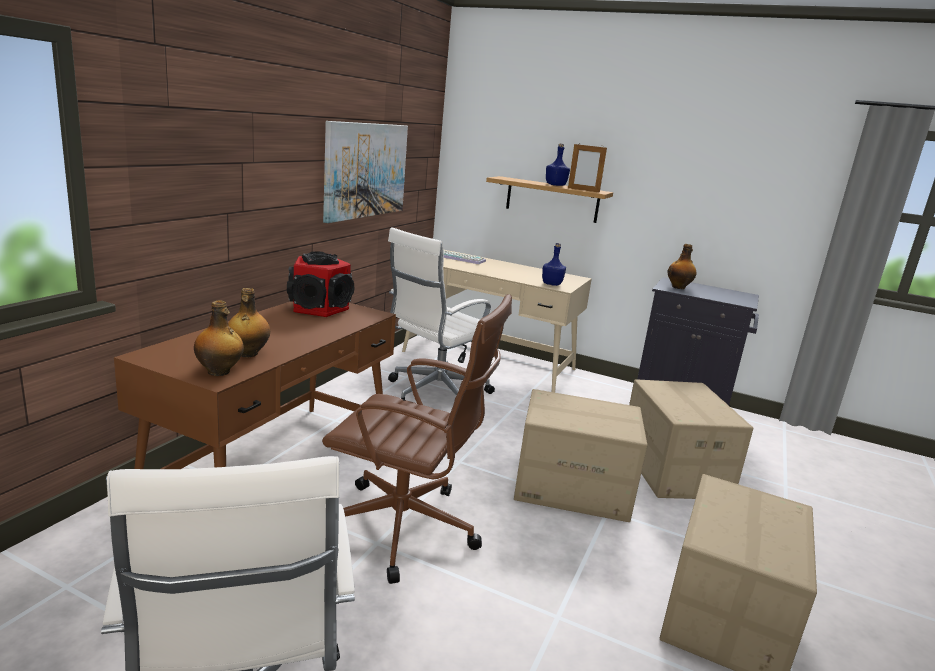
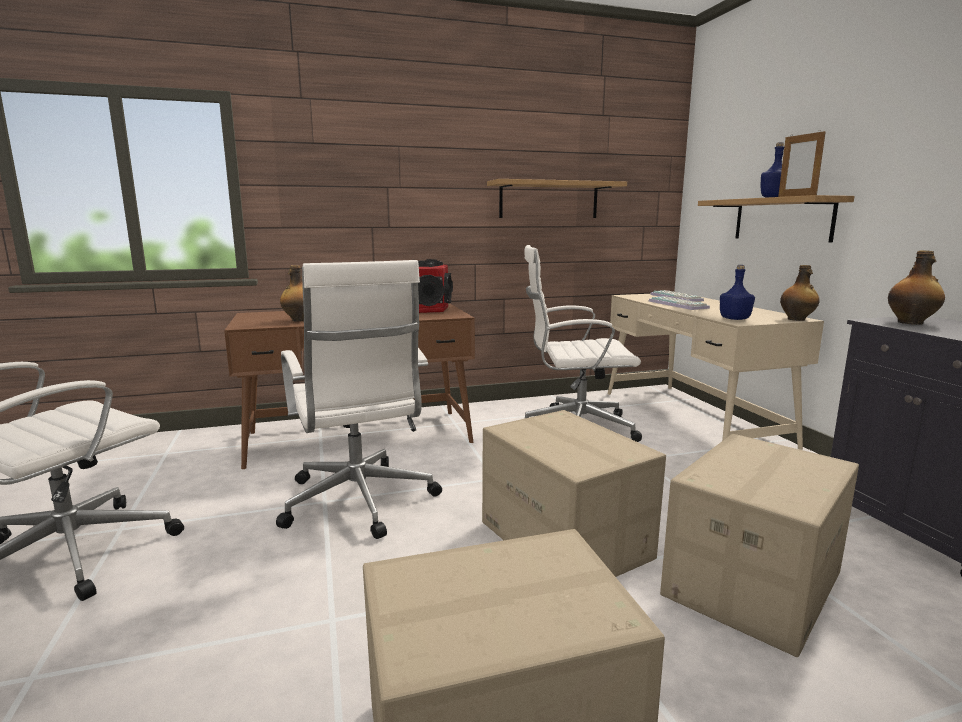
camera: 50 degrees right, 5 degrees down
bottle [194,301,244,376] -> bottle moved to [780,265,820,321]
brown office chair [322,294,512,584] -> white office chair [276,260,442,539]
picture [323,121,408,223] -> shelf [487,179,627,218]
none -> keyboard [649,296,710,310]

